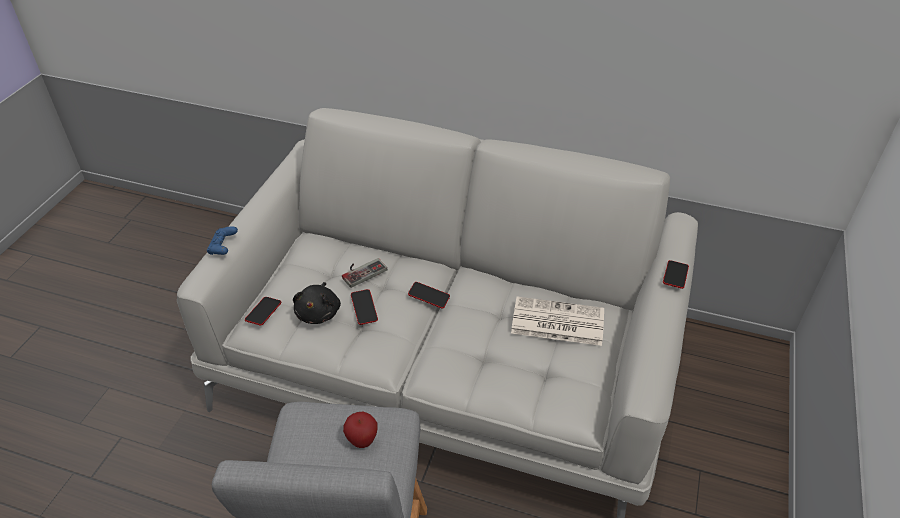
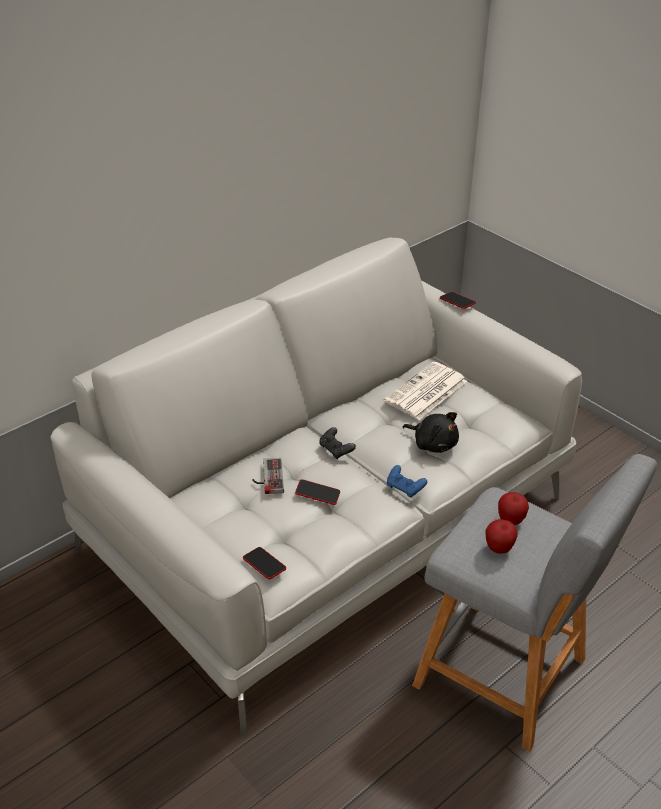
camera: 60 degrees left, 5 degrees down
blue game controller [207,226,238,255] -> blue game controller moved to [387,465,427,498]
black plush toy [293,282,341,324] -> black plush toy moved to [402,412,459,453]
phone [408,282,450,308] -> black game controller [319,427,356,459]
none -> apple [486,519,518,554]

